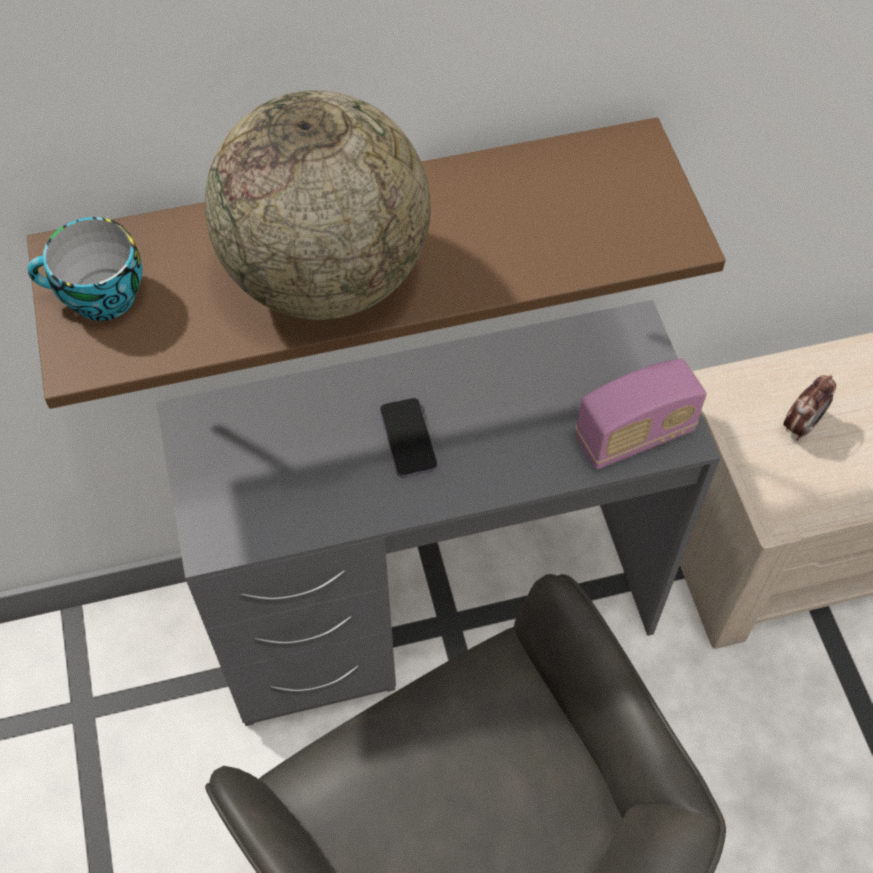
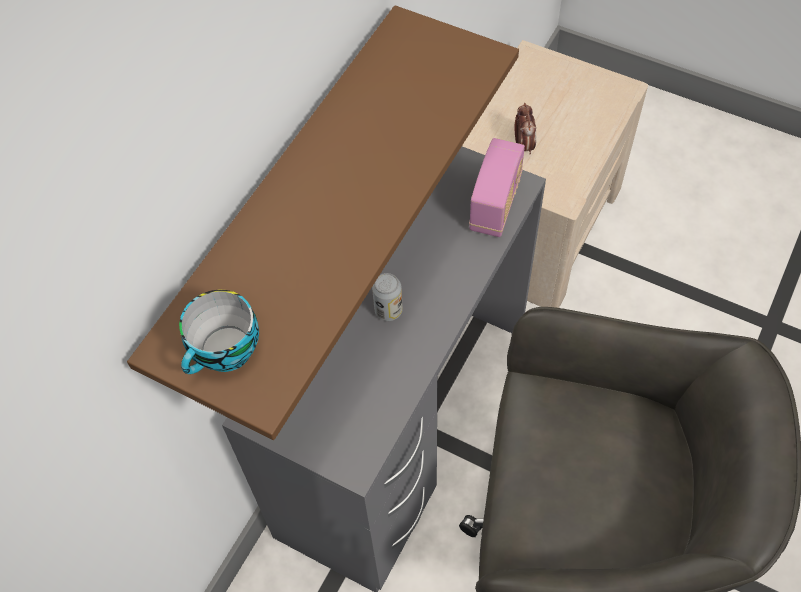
camera: 45 degrees left, 0 degrees up
globe [205,90,431,320] -> none
phone [380,398,438,477] -> can [372,273,403,321]

